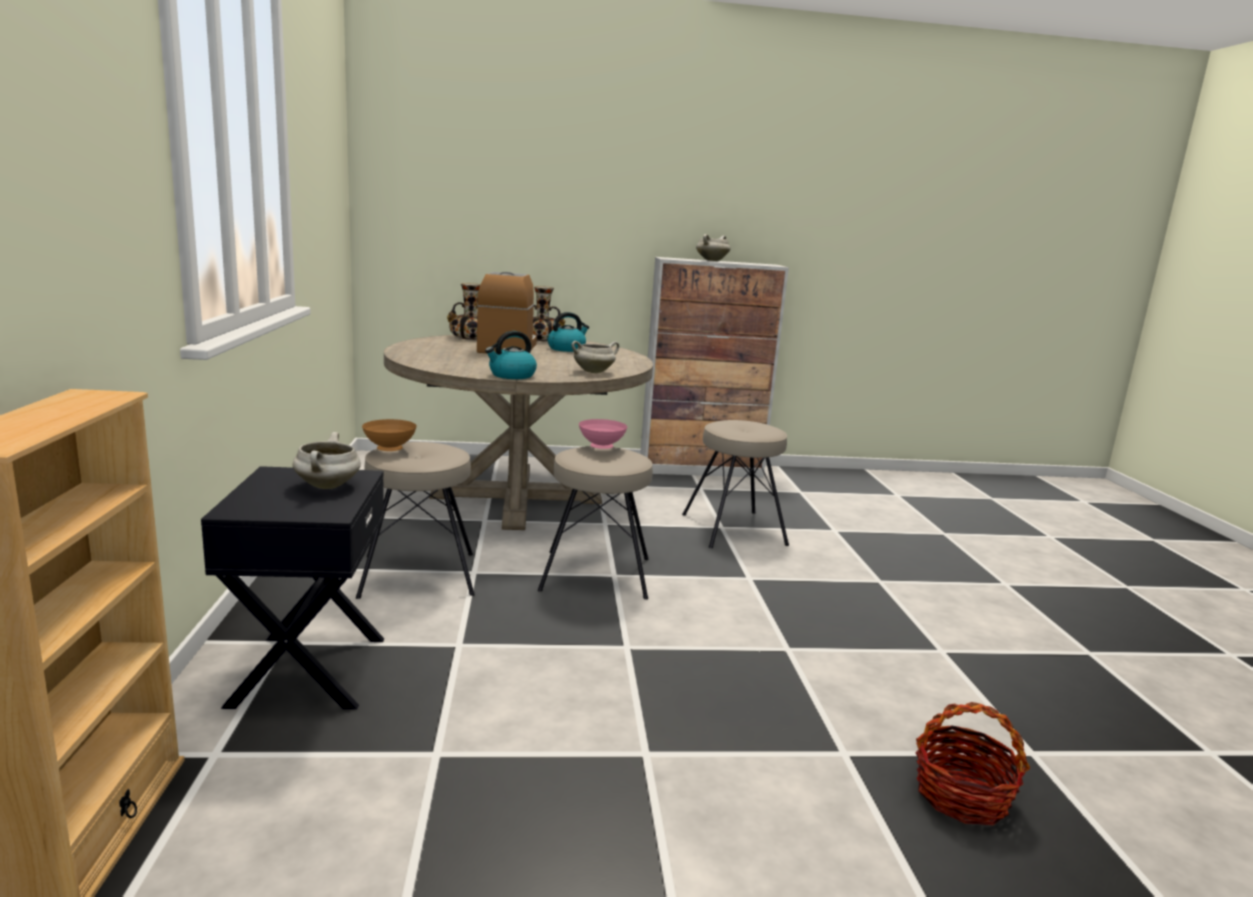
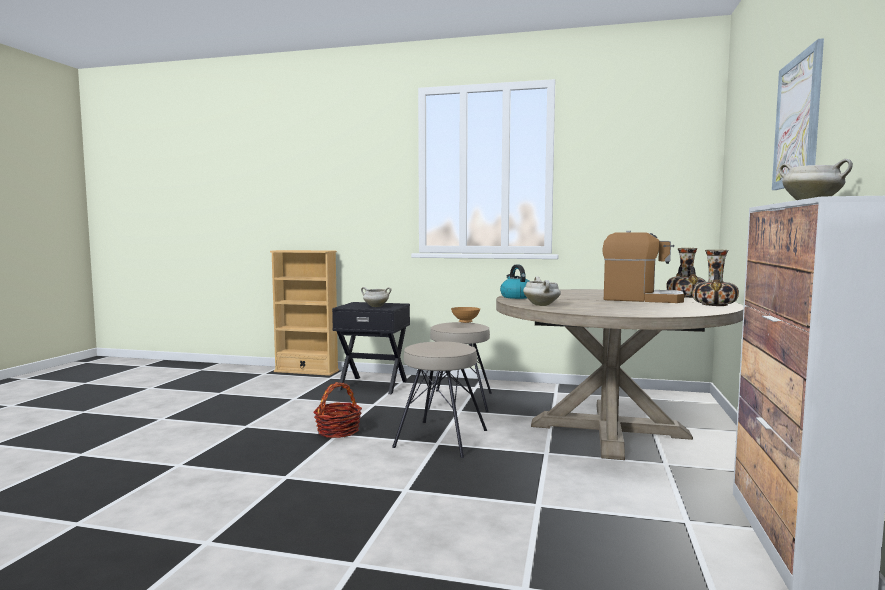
camera: 110 degrees right, 10 degrees down
kettle [547,312,589,352] -> none
pink bowl [579,419,627,449] -> none
beige stool [682,420,789,548] -> none
basket [916,702,1030,825] -> basket moved to [313,382,362,438]
none -> picture [772,38,824,190]

